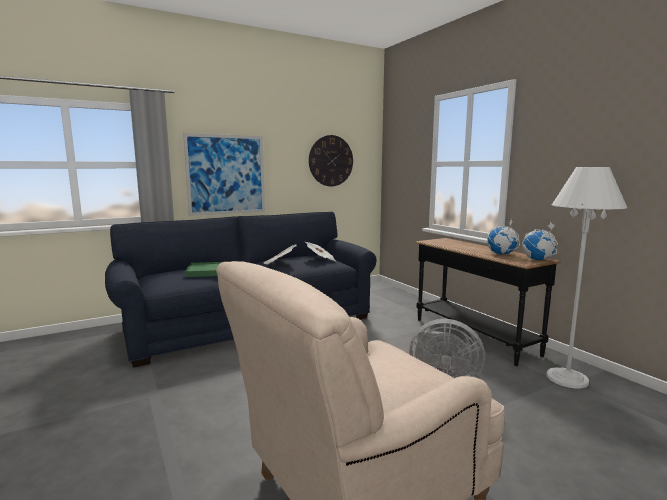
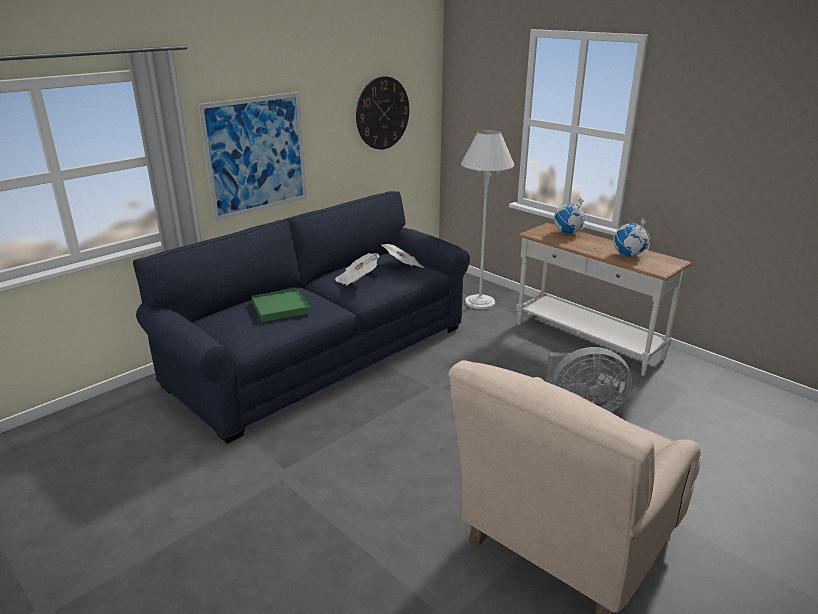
camera: 15 degrees left, 15 degrees up
black console table [415,238,561,366] -> white console table [516,223,692,376]
globe [522,222,558,260] -> globe moved to [554,196,586,234]
white floor lamp [546,167,627,388] -> white floor lamp moved to [461,130,514,309]

